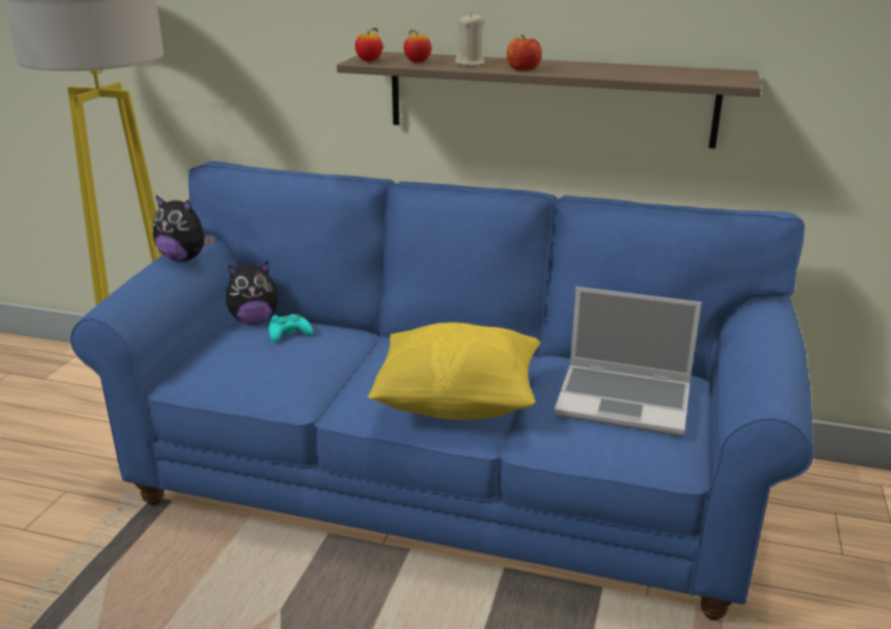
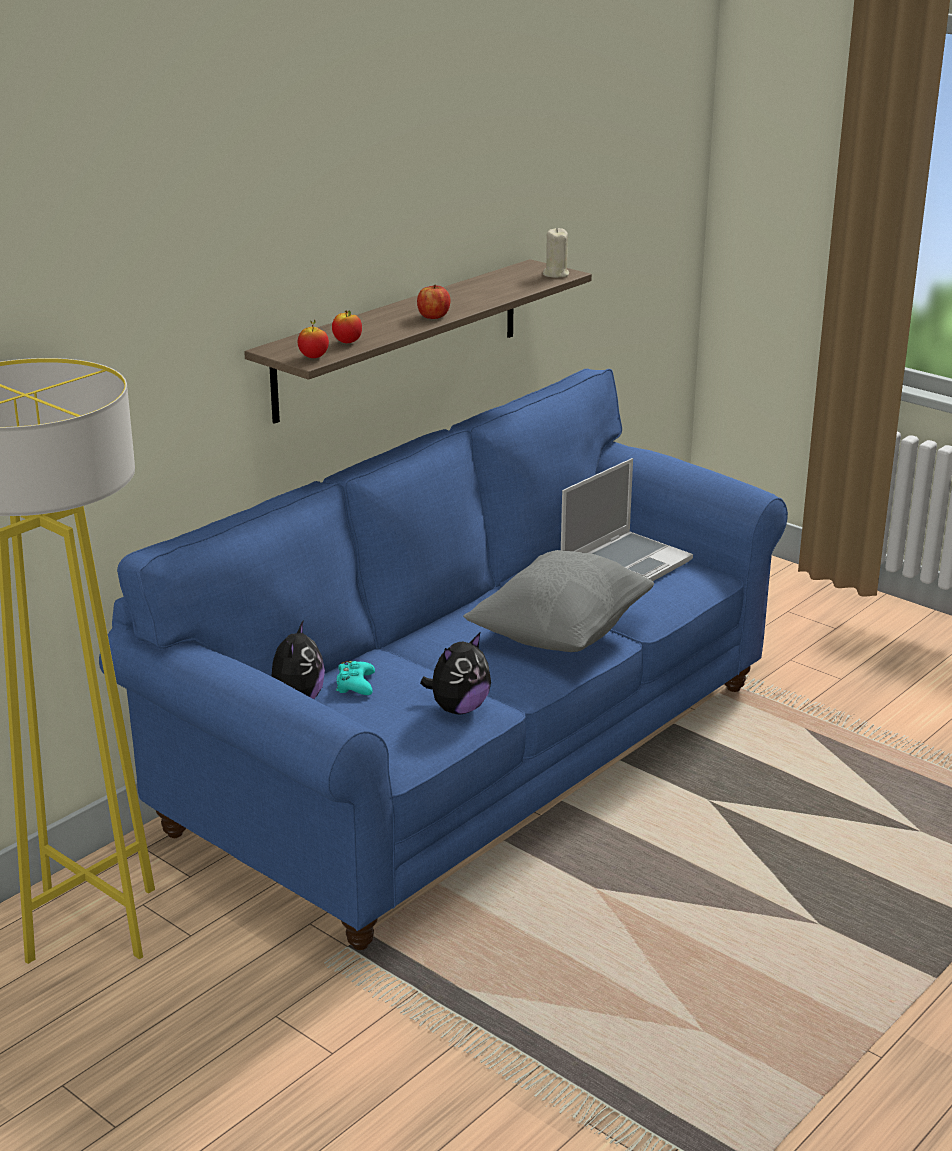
camera: 65 degrees left, 0 degrees up
plush toy [153,195,214,262] -> plush toy moved to [420,633,491,714]
yellow pillow [368,323,540,420] -> grey pillow [463,550,654,652]
beige candle [455,13,485,66] -> beige candle moved to [543,228,569,278]

